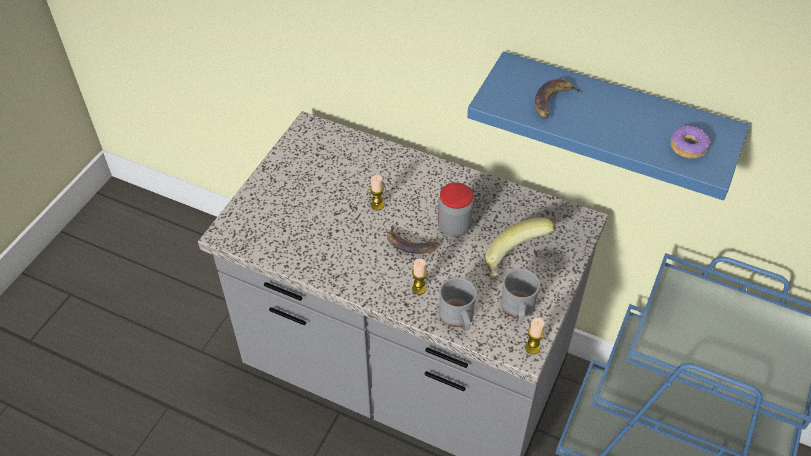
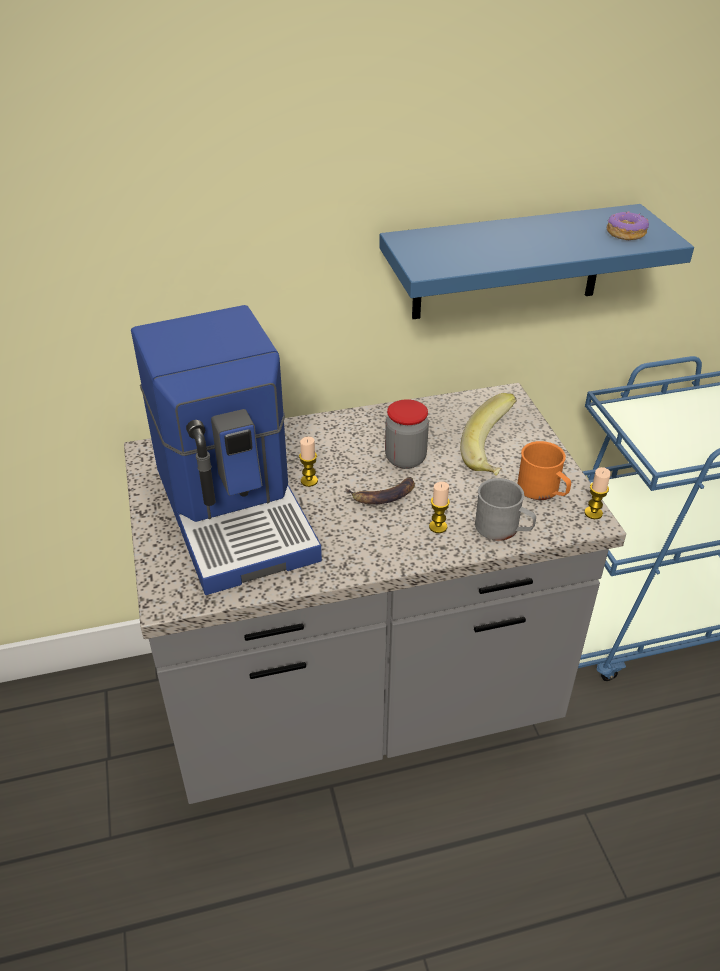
camera: 40 degrees left, 10 degrees down
grey mug [501,268,540,322] -> orange mug [517,441,571,500]
banana [535,79,585,119] -> none
none -> coffee machine [131,305,322,595]

